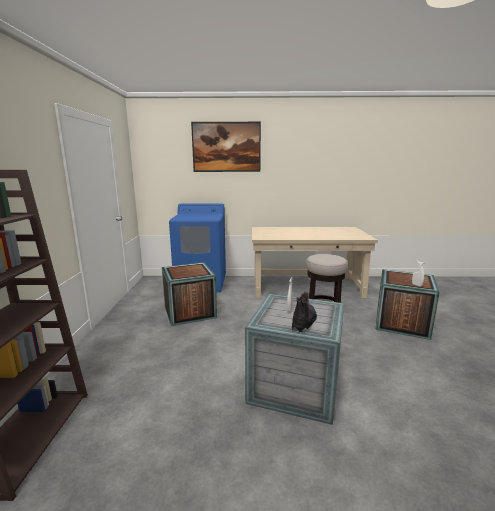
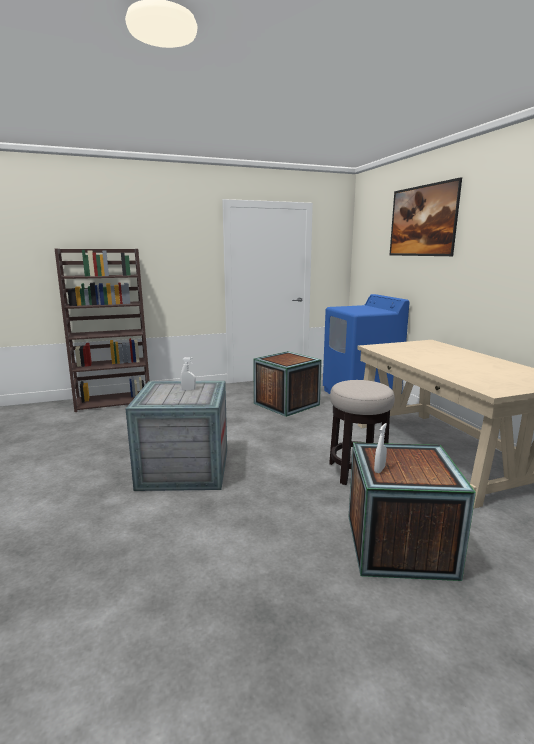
camera: 70 degrees right, 0 degrees up
boot [292,292,317,332] -> none

